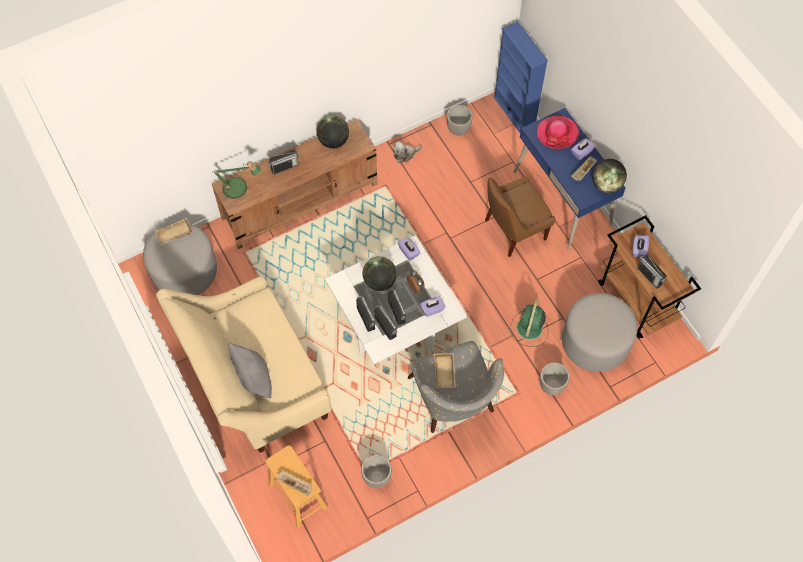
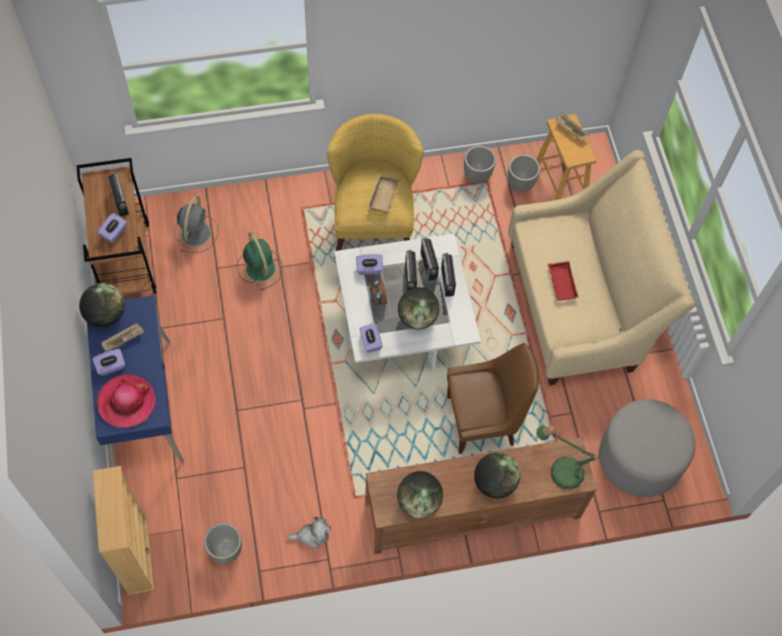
camera: 165 degrees left, 0 degrees up
beige tray [154,218,193,246] -> none
grey pillow [228,342,272,398] -> none
radio [268,150,299,175] -> globe [474,452,521,498]
grey armchair [408,341,504,433] -> yellow armchair [327,114,424,259]
brown chair [485,176,555,257] -> brown chair moved to [447,343,539,454]
blue bookcase [493,21,548,133] -> beige bookcase [92,466,154,595]
green fan [510,298,548,347] -> green fan turned 60 degrees counterclockwise [236,232,283,291]
planter [540,362,570,395] -> planter moved to [508,155,540,192]
grey ottoman [562,293,638,372] -> grey fan [175,196,218,253]
none -> red tray [548,261,578,301]

